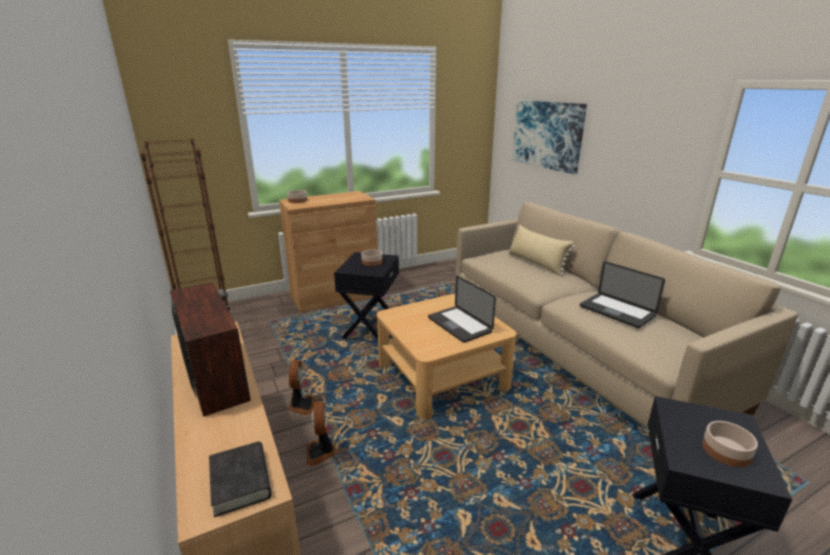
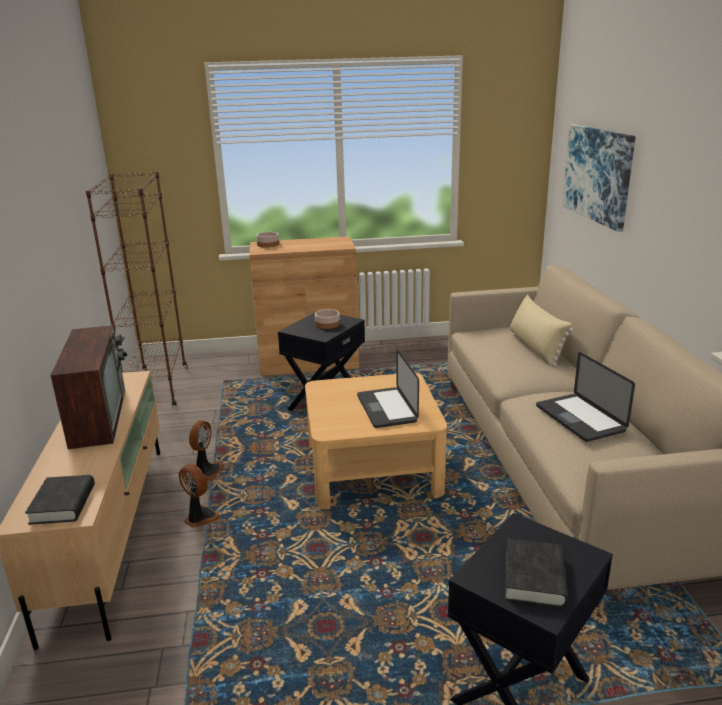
camera: 20 degrees right, 0 degrees up
fan [307,401,335,466] -> fan turned 120 degrees clockwise [179,464,221,528]
bowl [702,421,758,467] -> black book [505,538,568,608]

